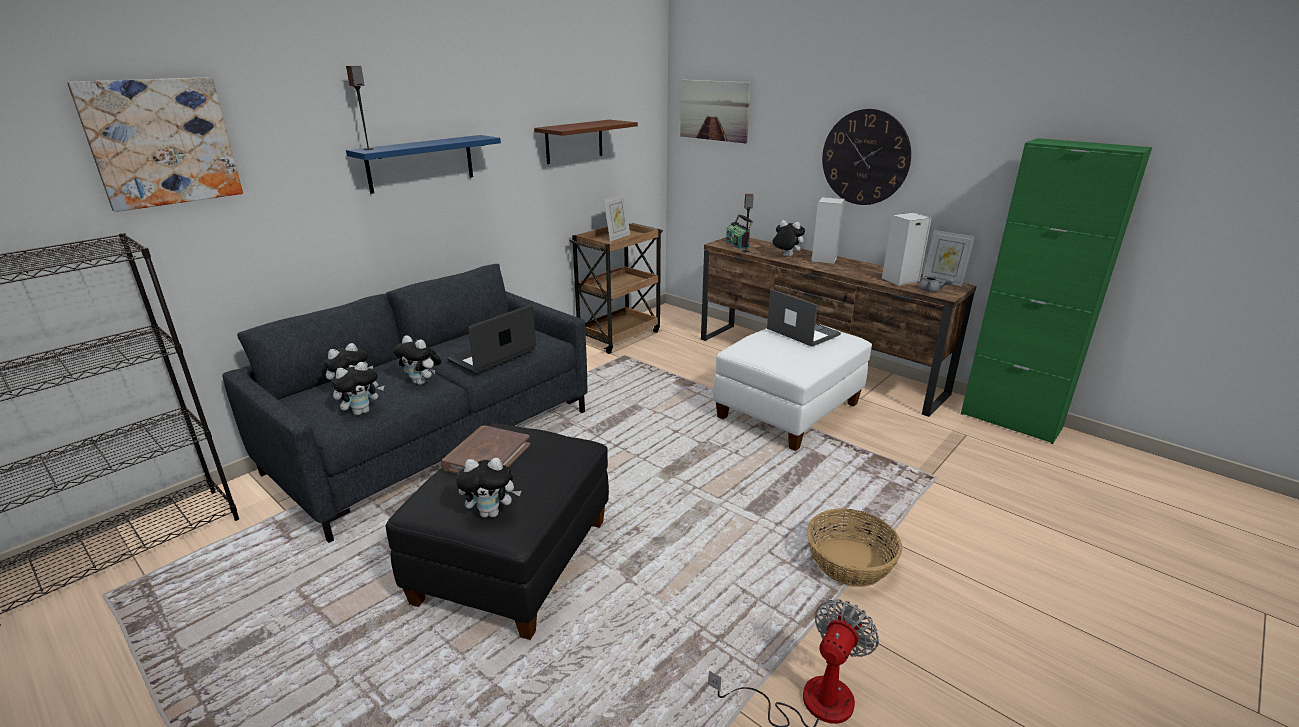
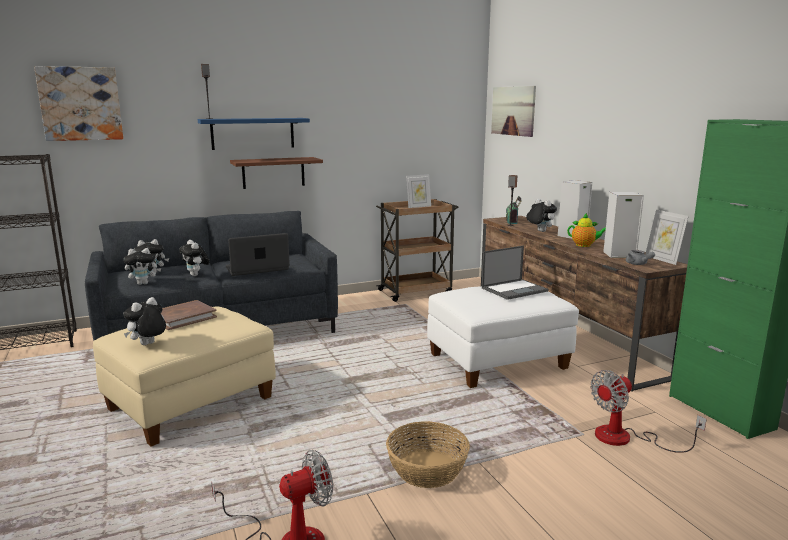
camera: 25 degrees right, 10 degrees down
black ottoman [385,424,609,640] -> beige ottoman [93,306,276,447]
plush toy [456,458,521,518] -> plush toy turned 105 degrees clockwise [123,297,166,345]
brown shelf [534,120,638,164] -> brown shelf moved to [230,157,323,189]
laptop [767,289,841,347] -> laptop turned 75 degrees clockwise [482,246,548,300]
wall clock [822,109,911,205] -> none
none -> teapot [567,213,606,247]
none -> fan [590,370,706,453]

